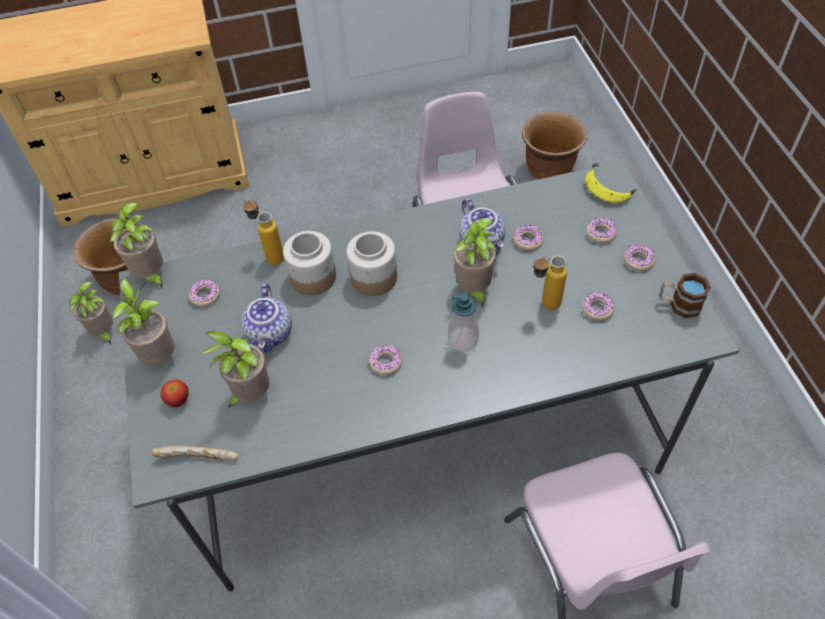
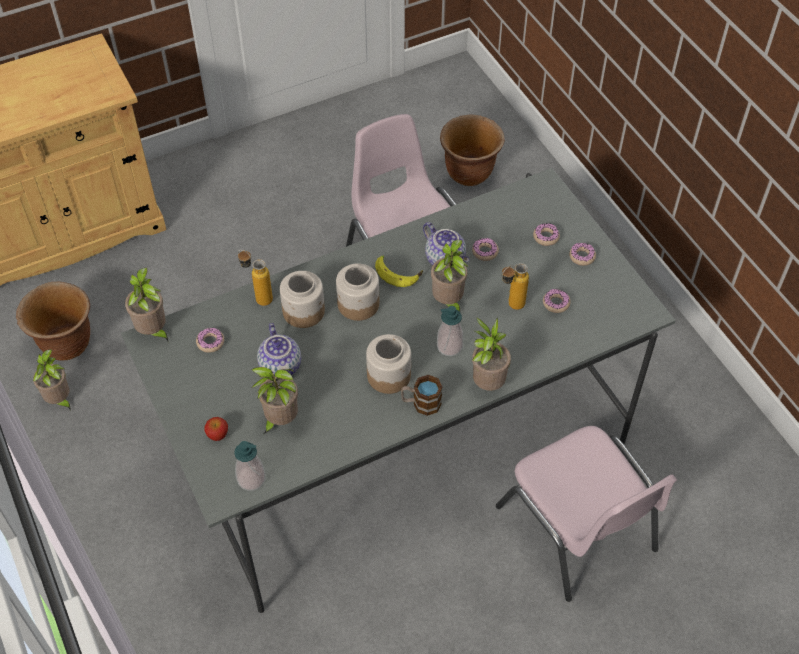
camera: 15 degrees left, 0 degrees up
potted plant [112,278,175,365] -> potted plant moved to [472,317,511,391]
bread [151,446,239,461] -> soap dispenser [234,441,265,491]
donut [369,345,402,375] -> jar [366,334,411,394]
banana [585,169,636,203] -> banana moved to [375,255,423,287]
mug [659,273,711,318] -> mug moved to [401,375,442,416]

